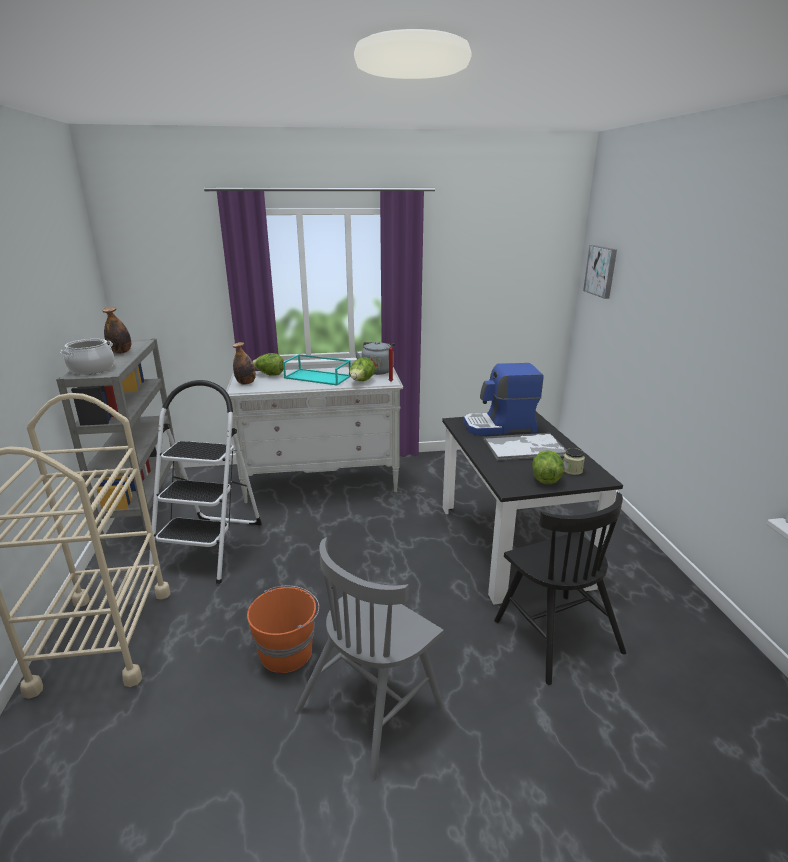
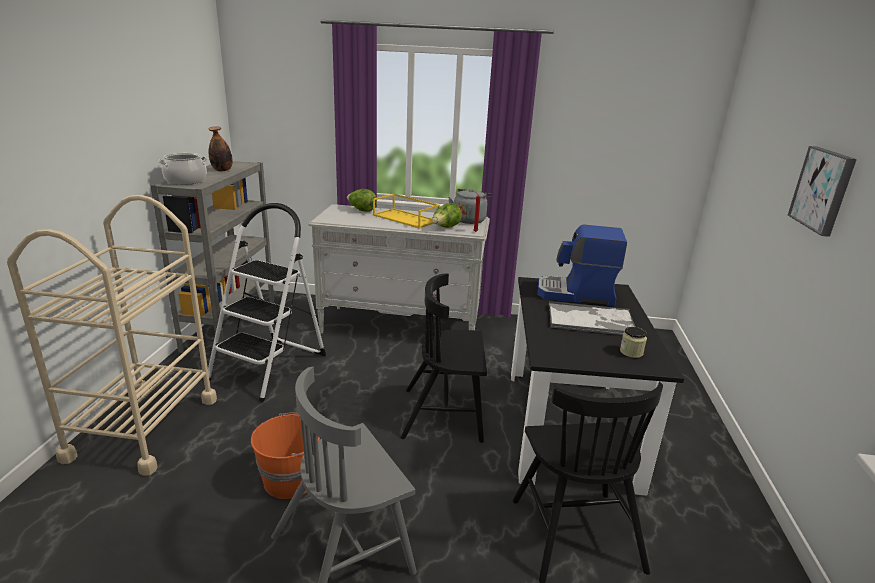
camera: 15 degrees right, 0 degrees up
bottle [232,342,256,385] -> none
turquoise tray [283,354,351,386] -> yellow tray [373,194,440,228]
lettuce [532,450,564,484] -> none
picture [583,245,617,299] -> picture moved to [788,146,857,237]
none -> black chair [400,273,487,443]

